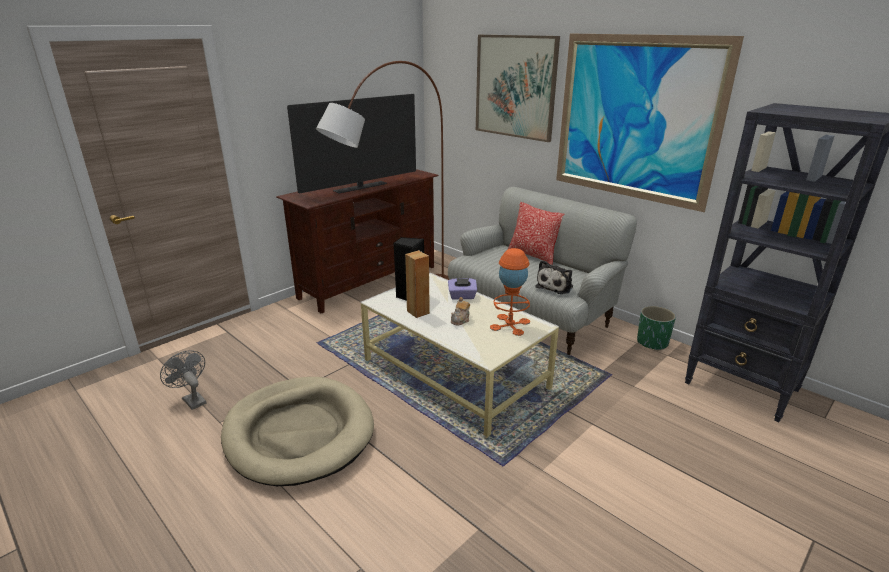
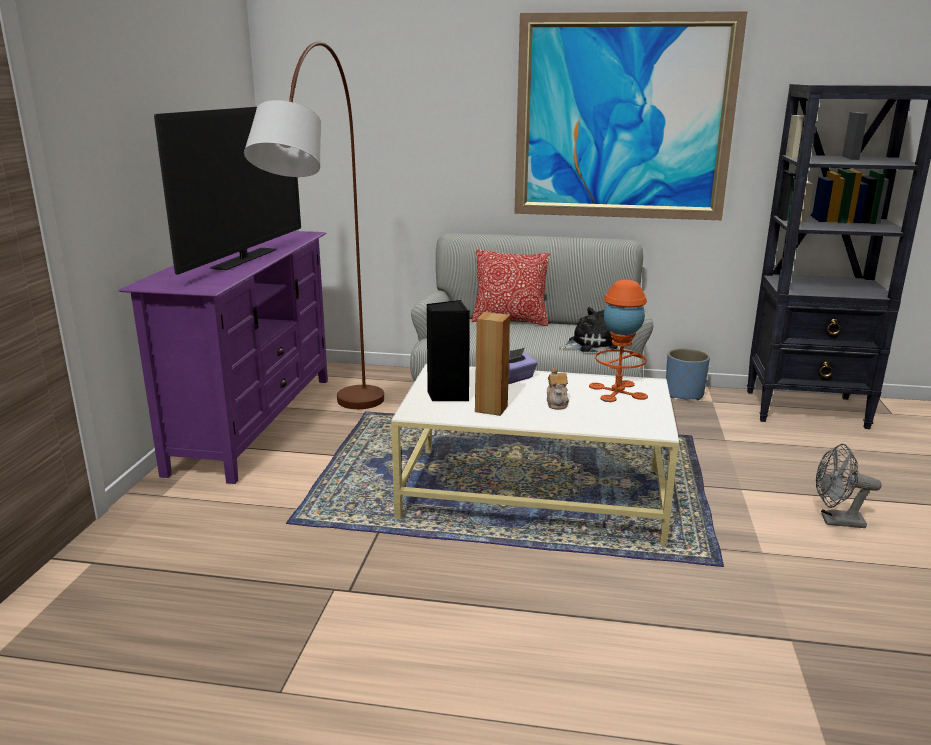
camera: 35 degrees left, 5 degrees down
grey fan [160,350,207,410] -> grey fan moved to [816,444,882,528]
beige dog bed [221,377,374,486] -> none
brown tv stand [276,169,439,314] -> purple tv stand [119,231,328,484]
picture [476,35,560,142] -> none
plush toy [535,260,573,294] -> plush toy turned 105 degrees counterclockwise [558,307,618,352]
green planter [637,306,676,351] -> blue planter [666,348,710,400]

